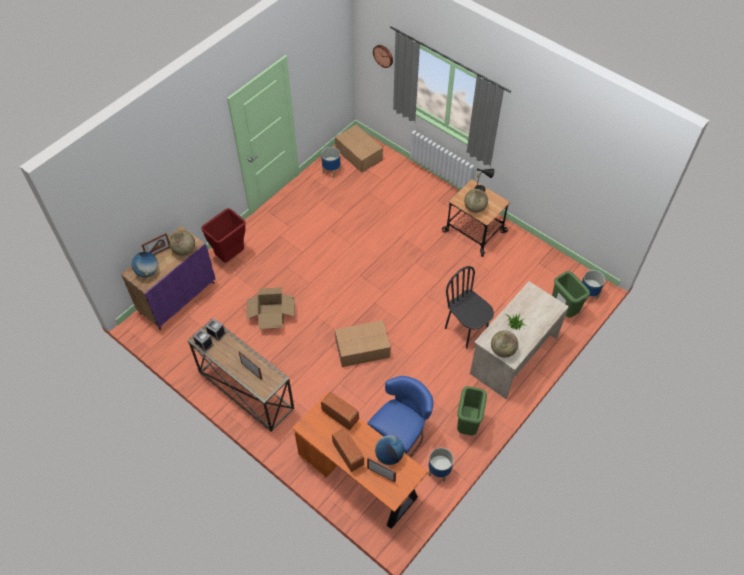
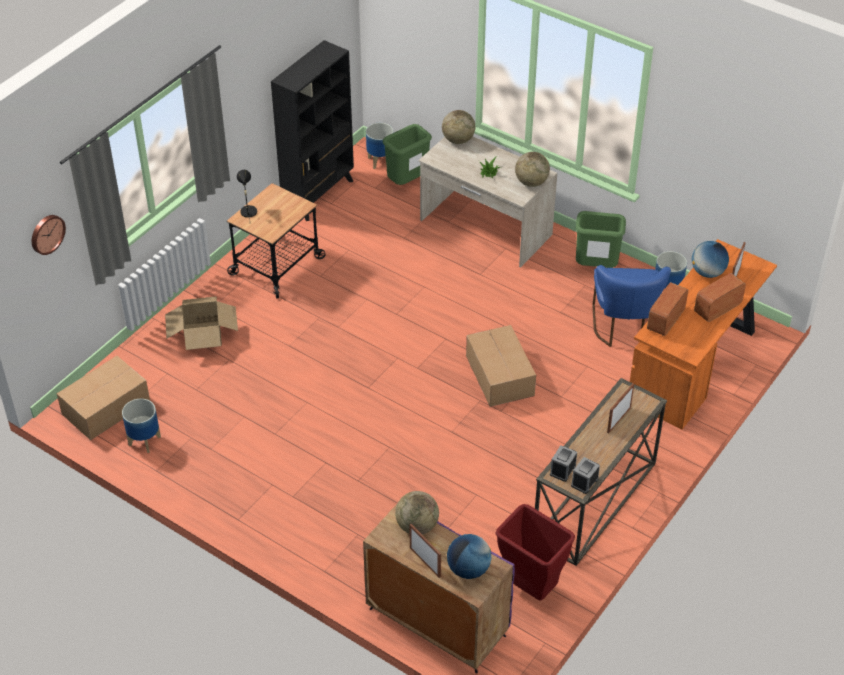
camera: 95 degrees left, 10 degrees down
red trash can [201,208,246,263] -> red trash can moved to [496,504,575,601]
cardboard box [246,287,295,329] -> cardboard box moved to [165,296,238,350]
blue chair [368,376,433,458] -> blue chair turned 120 degrees counterclockwise [592,265,671,347]
black chair [445,266,494,349] -> none
globe [464,189,488,213] -> globe moved to [442,110,475,144]
none -> black bookcase [271,40,354,221]

